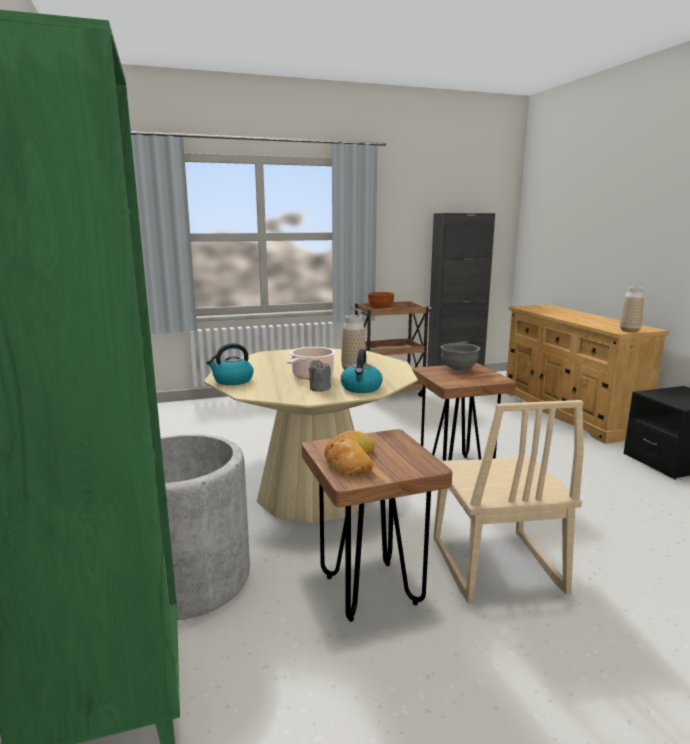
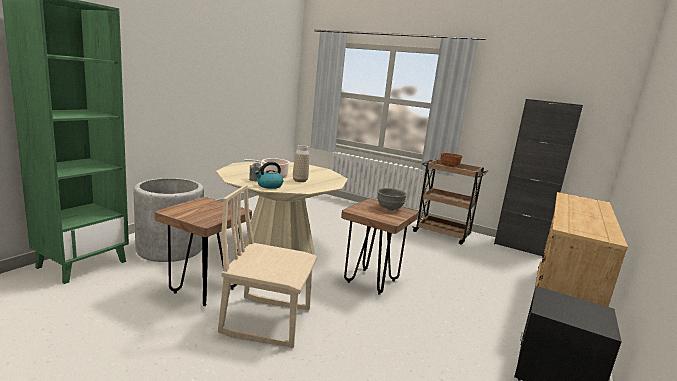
camera: 45 degrees right, 0 degrees up
kettle [206,343,254,385] -> none
bread [325,431,375,475] -> none
beige chair [434,400,584,603] -> beige chair turned 60 degrees clockwise [218,185,318,348]
vase [620,287,644,332] -> none

